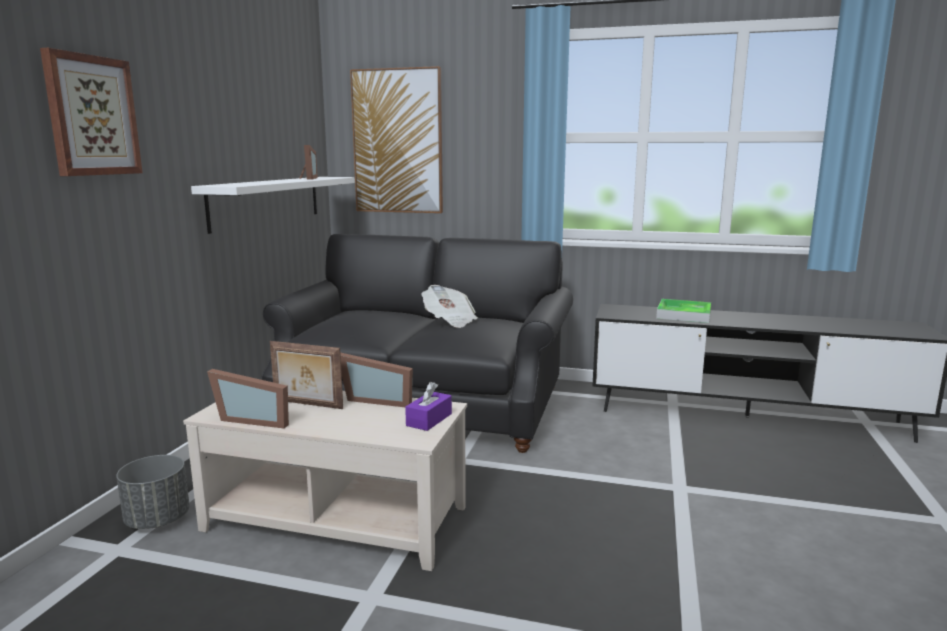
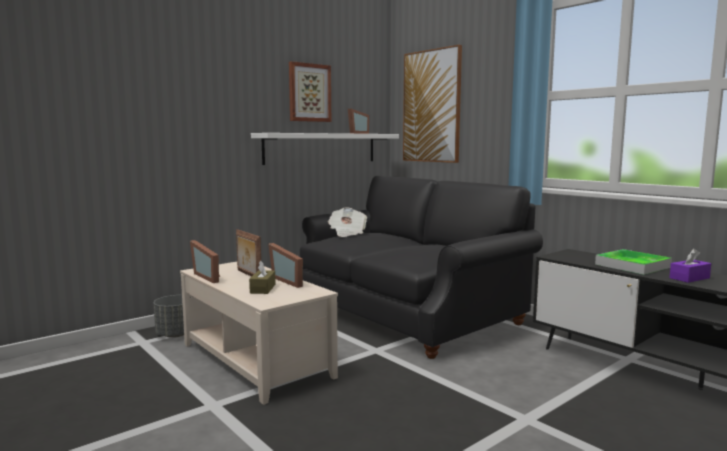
camera: 35 degrees right, 5 degrees down
picture [40,48,143,176] -> picture moved to [289,61,331,122]
purple tissue box [405,382,452,431] -> purple tissue box moved to [669,248,711,283]
newspaper [421,285,478,328] -> newspaper moved to [328,207,367,237]
none -> brown tissue box [249,261,276,294]

